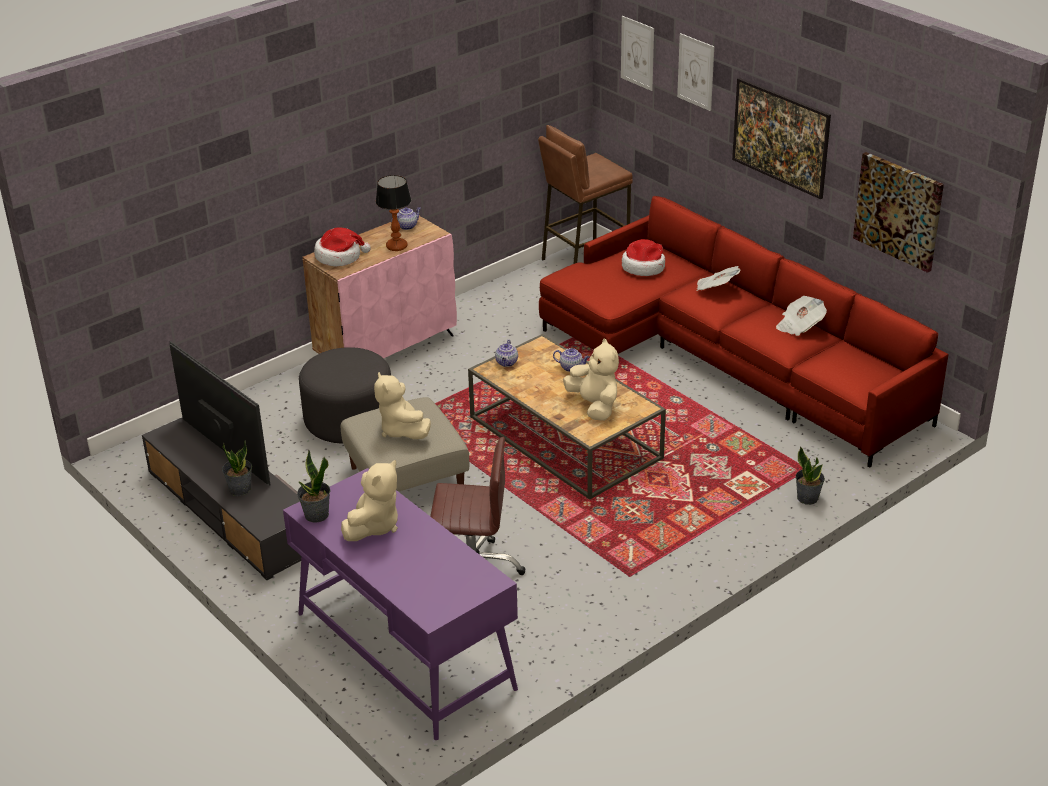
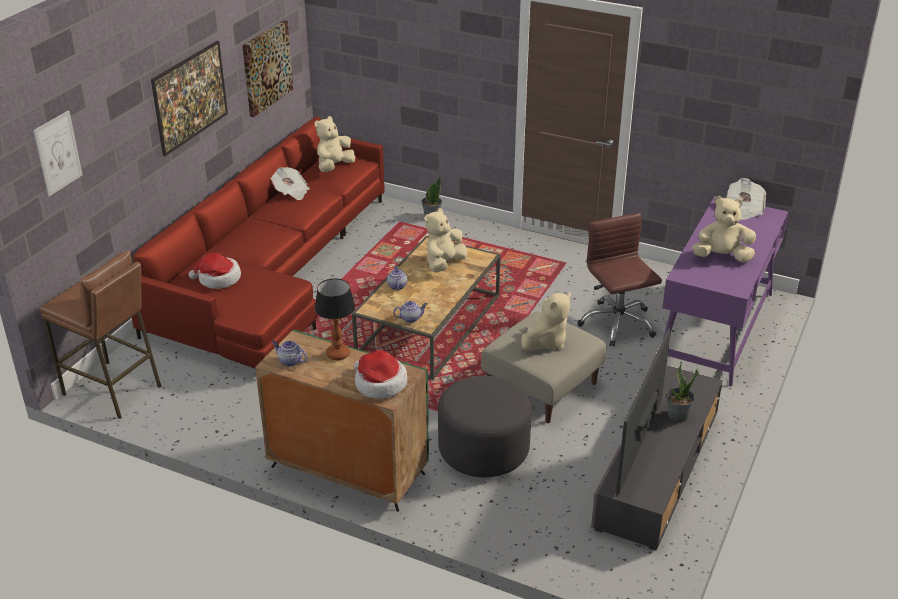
camera: 115 degrees left, 0 degrees up
potted plant [297,449,331,522] -> none
pink cabinet [302,216,457,358] -> green cabinet [255,330,429,512]
picture [677,33,714,111] -> none
newspaper [696,266,740,291] -> newspaper moved to [726,178,766,220]
none -> beige plush toy [315,116,355,172]

